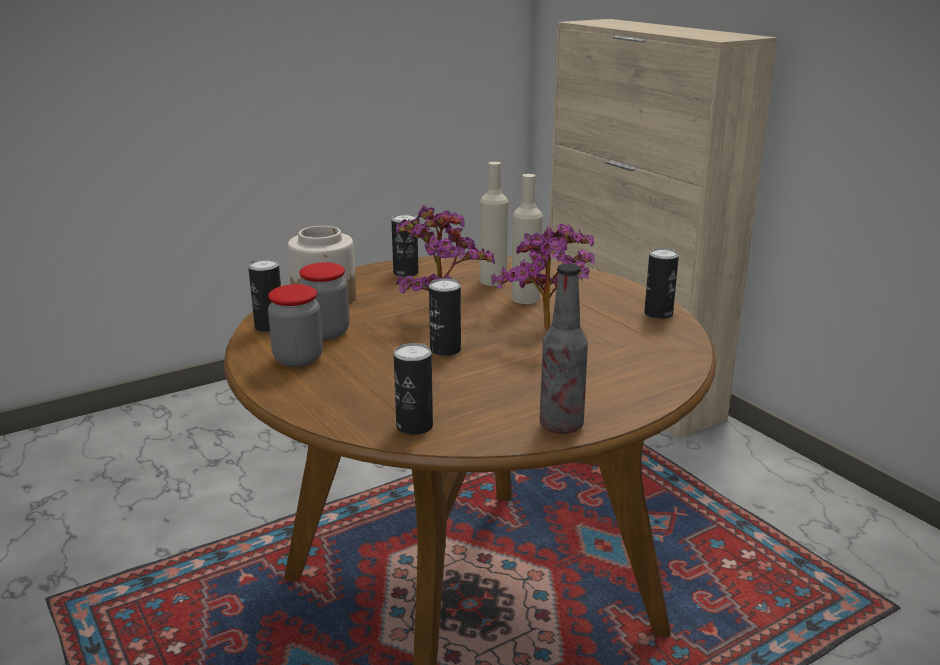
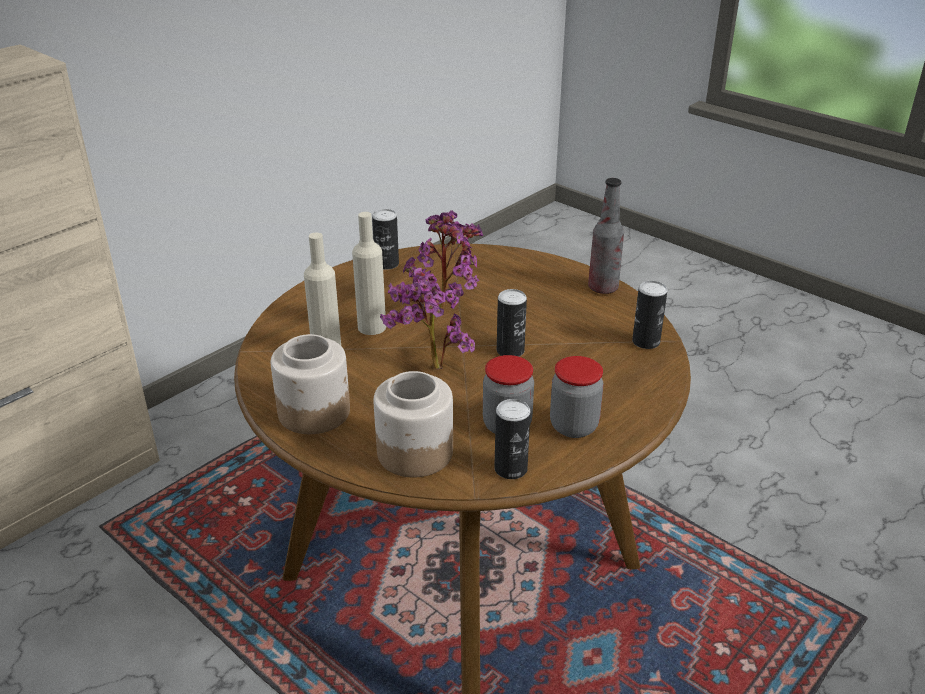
camera: 105 degrees left, 10 degrees up
can [391,214,419,277] -> jar [271,334,350,434]

